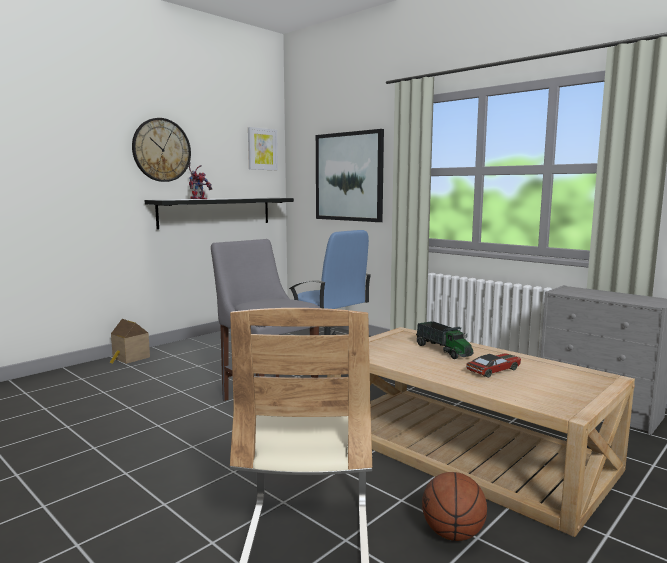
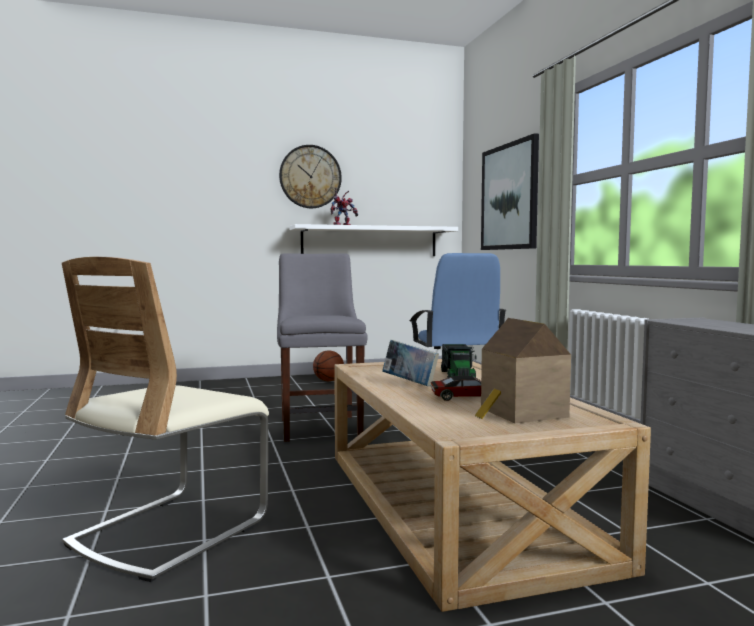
camera: 30 degrees right, 5 degrees down
toy house [109,319,150,364] -> toy house moved to [475,318,571,423]
black shelf [145,198,294,230] -> white shelf [289,224,458,256]
picture [248,127,278,170] -> none
basketball [422,472,487,541] -> basketball moved to [313,350,344,381]
none -> book [382,340,439,386]

